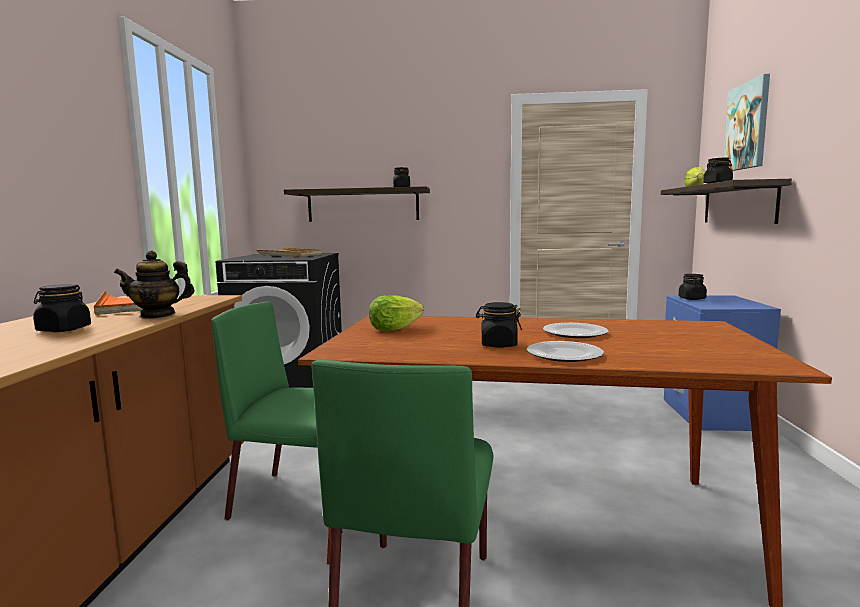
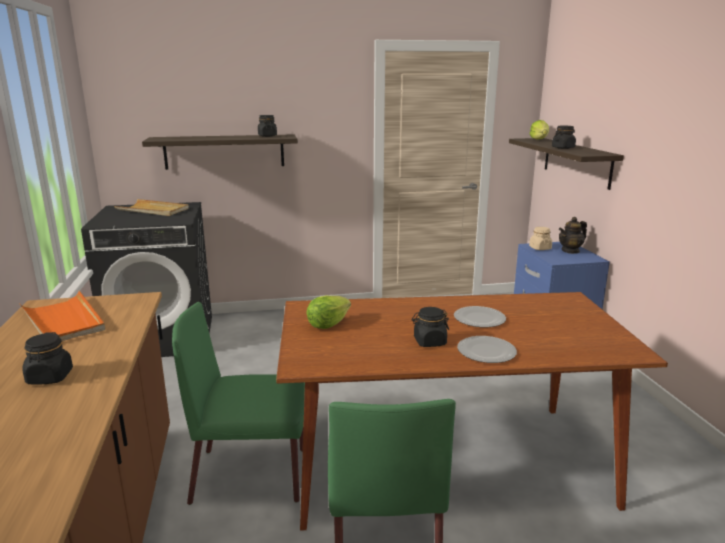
camera: 15 degrees left, 10 degrees up
teapot [114,251,195,319] -> teapot moved to [559,217,587,254]
black jar [678,274,707,300] -> beige jar [529,227,552,250]
picture [723,74,770,171] -> none

